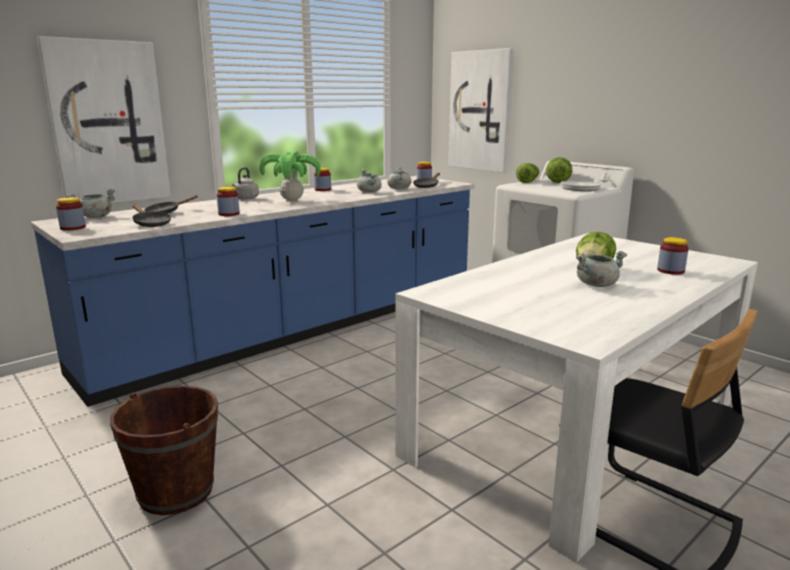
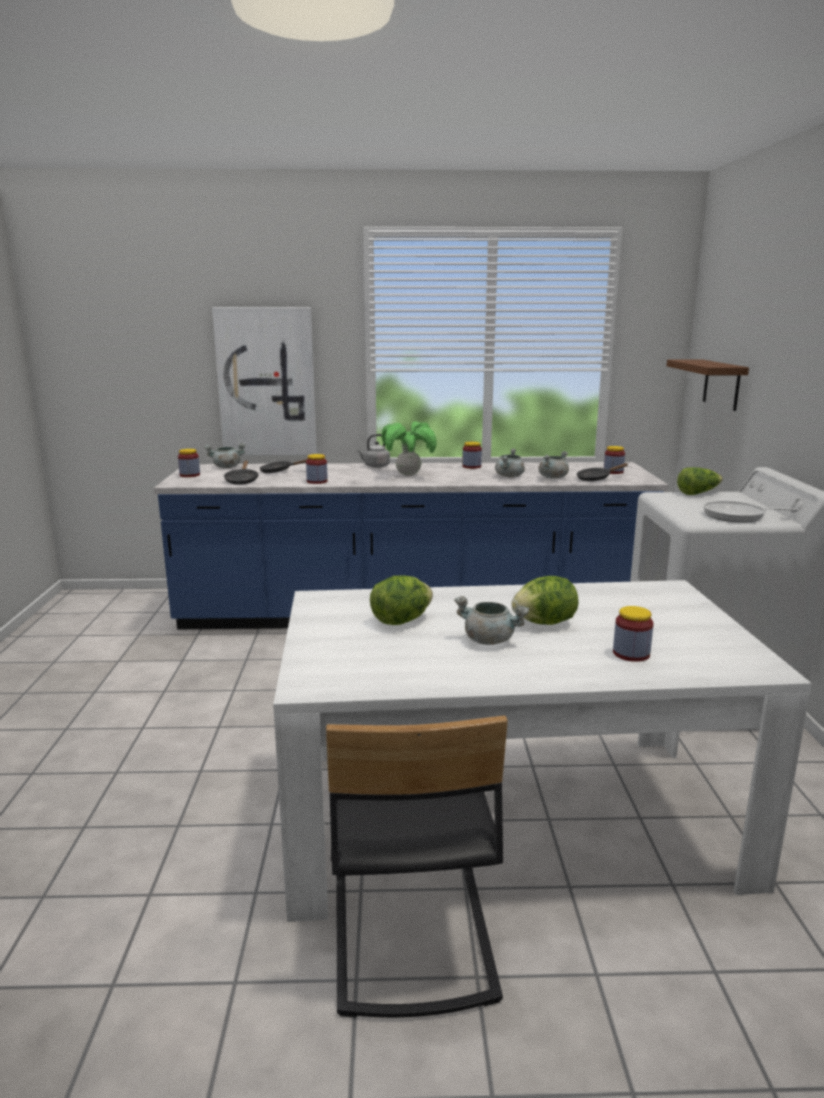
camera: 40 degrees right, 0 degrees up
brown bucket [110,386,218,515] -> none
picture [448,48,514,173] -> brown shelf [667,359,749,411]
lettuce [546,157,572,183] -> lettuce moved to [370,575,433,625]

